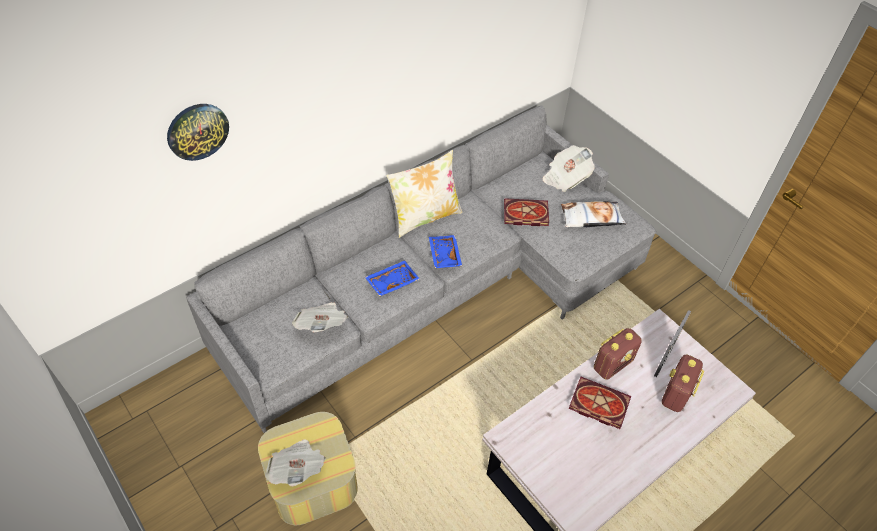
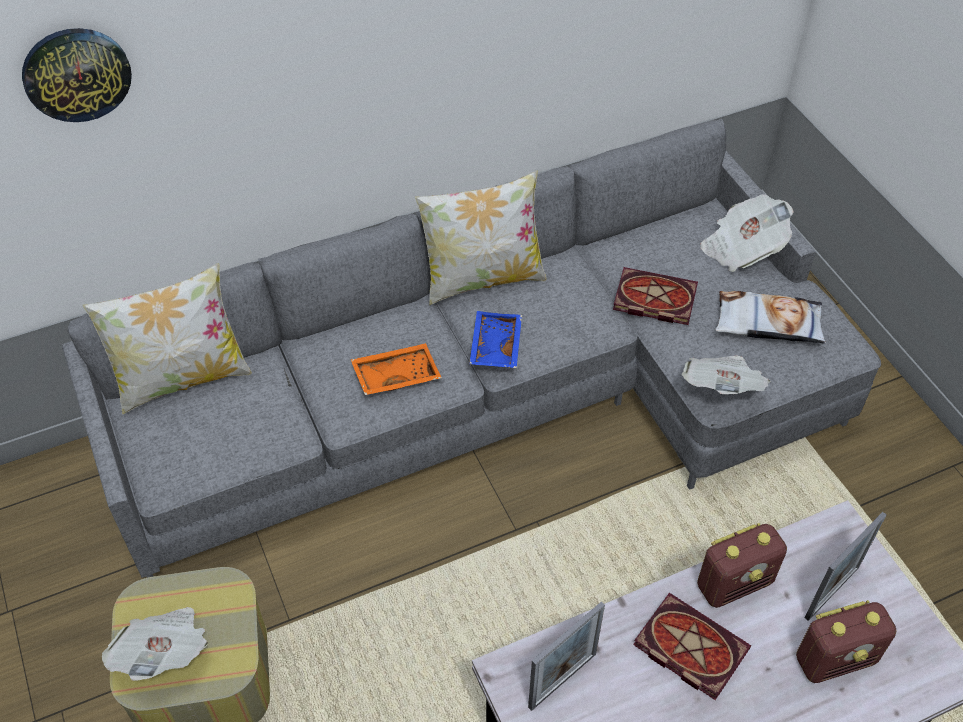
camera: 15 degrees right, 0 degrees up
newspaper [292,302,348,333] -> newspaper moved to [682,355,771,394]
blue tray [365,261,420,296] -> orange tray [351,343,442,395]
radio [662,354,704,412] -> radio turned 150 degrees counterclockwise [796,600,896,683]
none -> pillow [82,263,252,414]
none -> picture frame [528,602,605,711]

